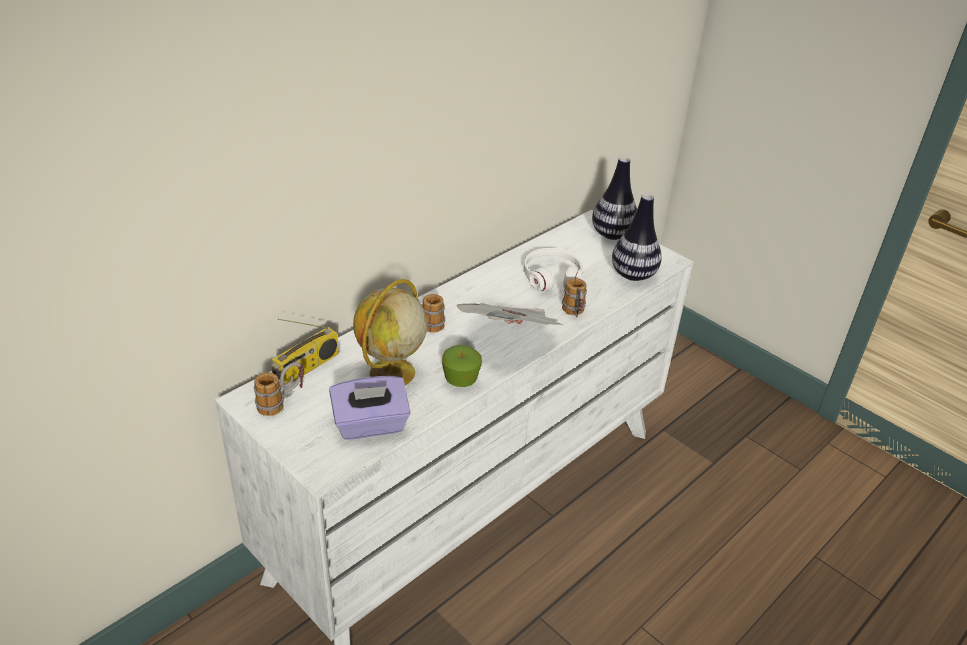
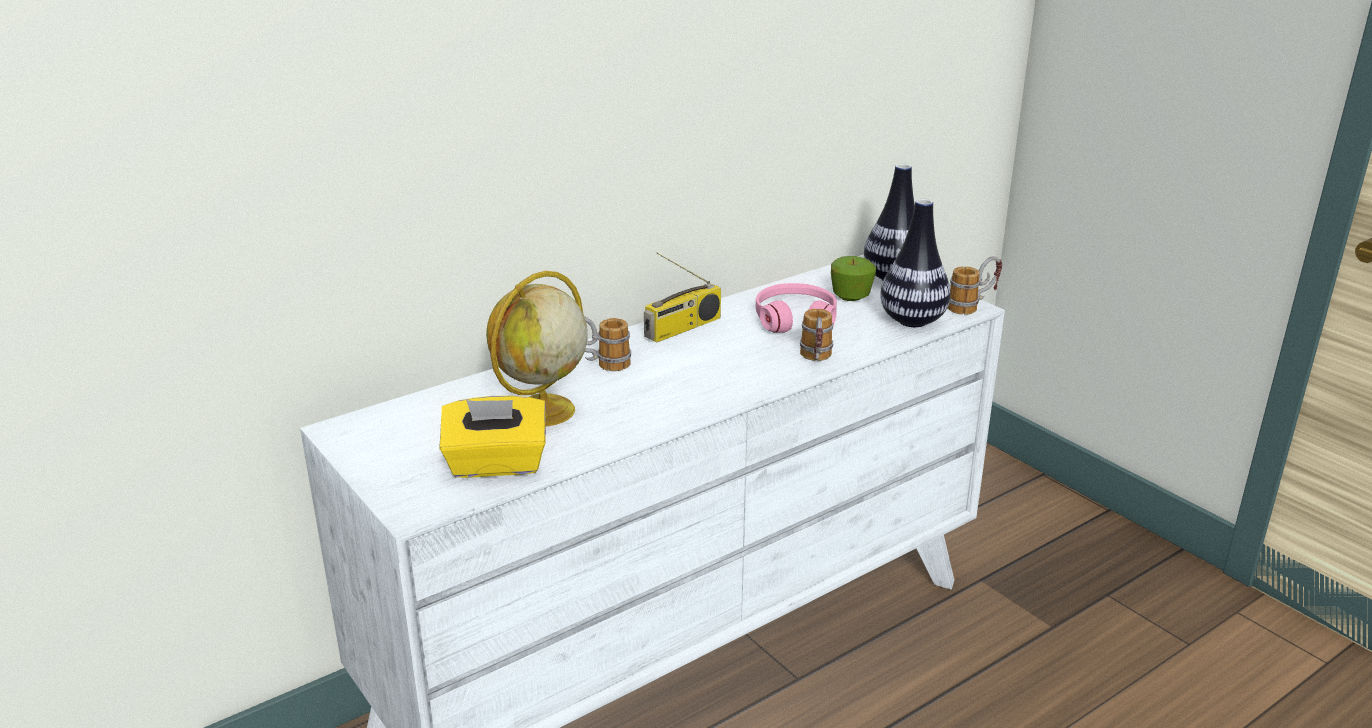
camera: 10 degrees right, 10 degrees down
mug [254,362,304,416] -> mug moved to [948,256,1002,315]
radio [271,319,339,384] -> radio moved to [644,252,721,342]
purple tissue box [329,376,410,440] -> yellow tissue box [439,396,546,478]
apple [442,345,482,387] -> apple moved to [831,256,876,301]
newspaper [456,303,563,325] -> none
white headphones [524,248,583,291] -> pink headphones [756,283,837,333]

